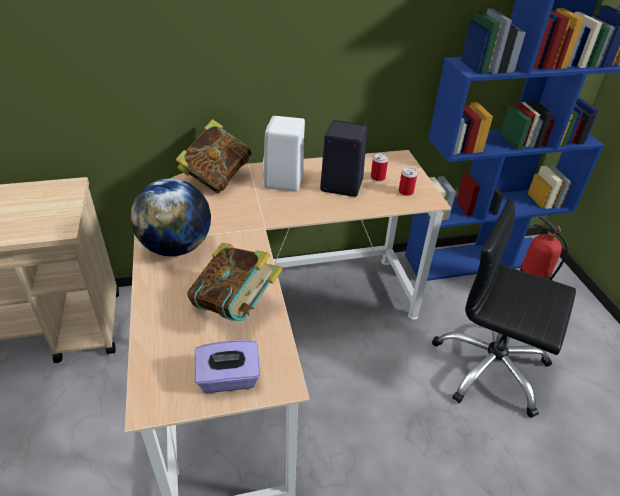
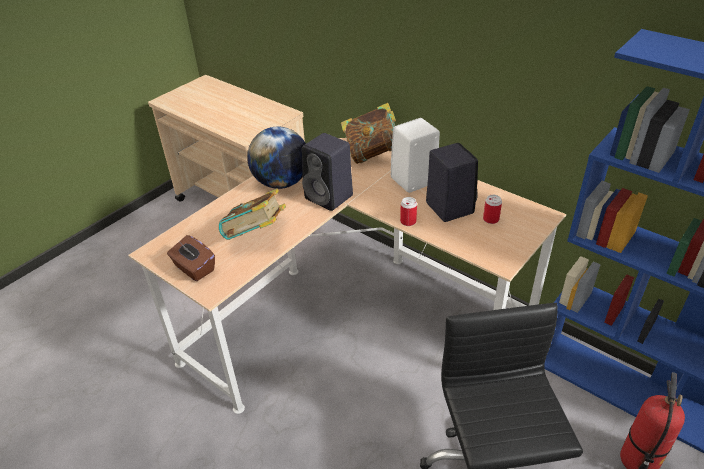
camera: 55 degrees right, 0 degrees up
purple tissue box [195,340,260,393] -> brown tissue box [167,235,215,281]
can [398,167,417,196] -> can moved to [400,197,417,226]
none -> black speaker [302,133,353,211]

